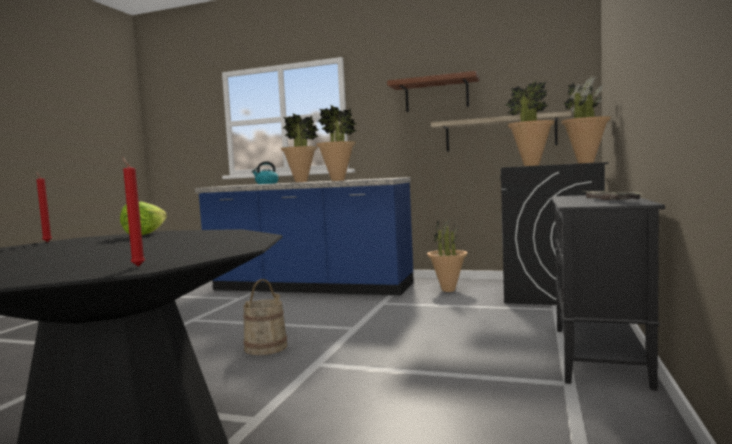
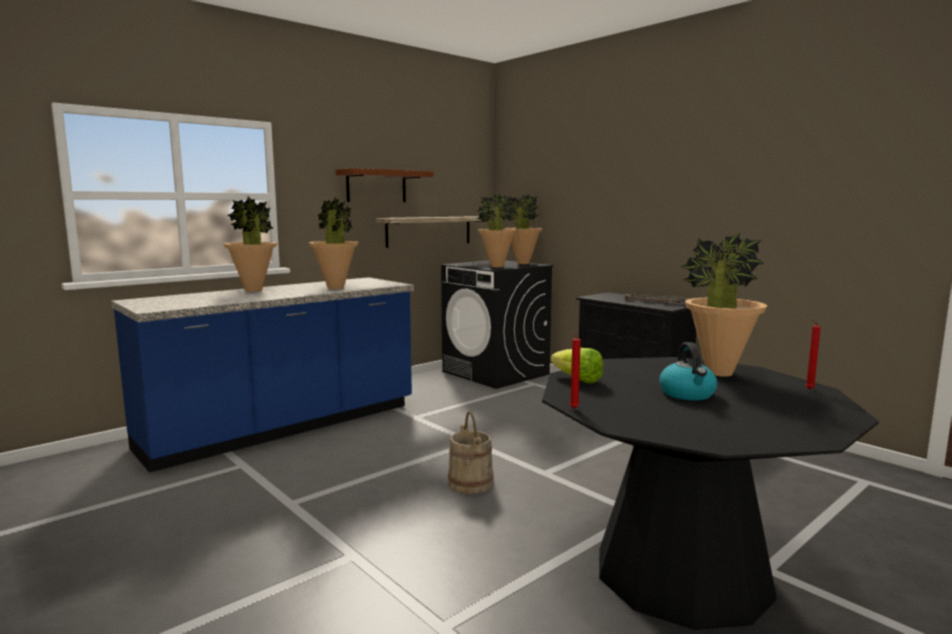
camera: 60 degrees left, 5 degrees up
kettle [252,161,279,184] -> kettle moved to [659,342,717,401]
potted plant [427,216,468,292] -> potted plant moved to [681,232,767,377]

